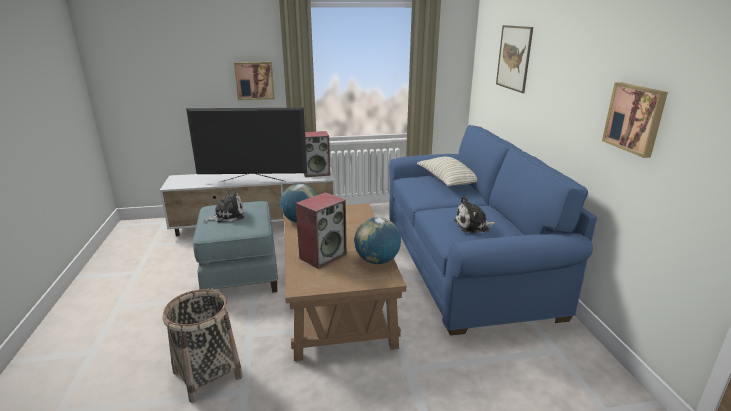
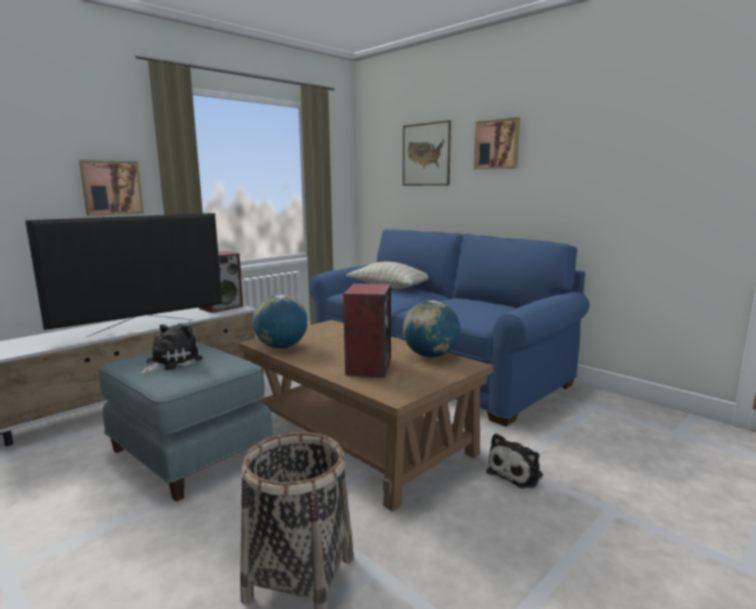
camera: 35 degrees left, 10 degrees down
plush toy [454,196,496,234] -> plush toy moved to [486,433,543,489]
picture [602,82,668,158] -> picture moved to [474,117,520,170]

